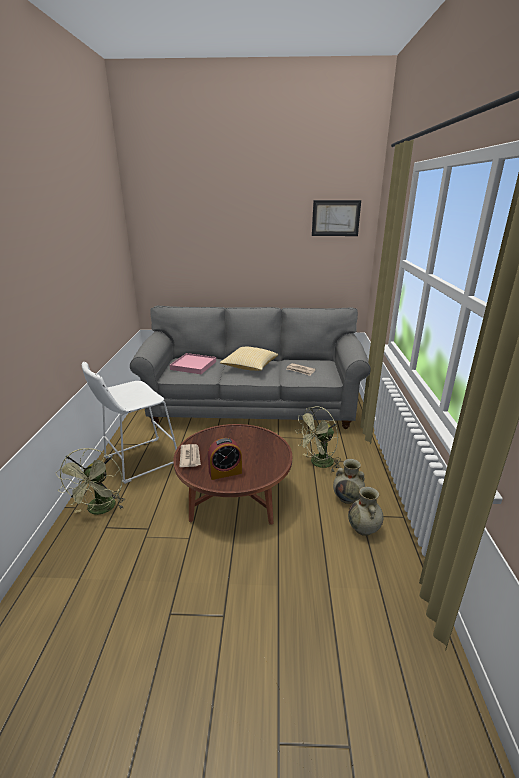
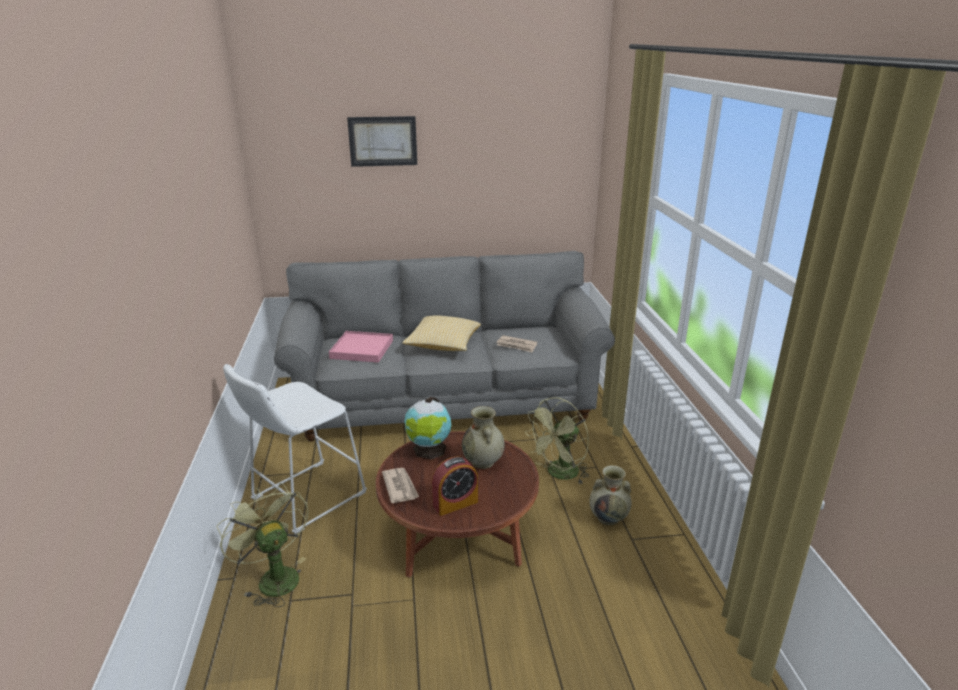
camera: 10 degrees left, 0 degrees up
green fan [55,448,125,515] -> green fan turned 150 degrees clockwise [216,483,309,607]
picture [312,200,361,236] -> picture moved to [347,116,417,167]
beige vase [348,487,384,536] -> beige vase moved to [462,406,505,469]
none -> globe [404,397,452,460]

